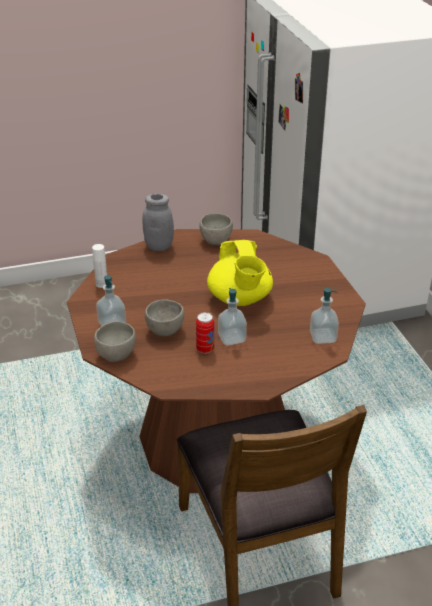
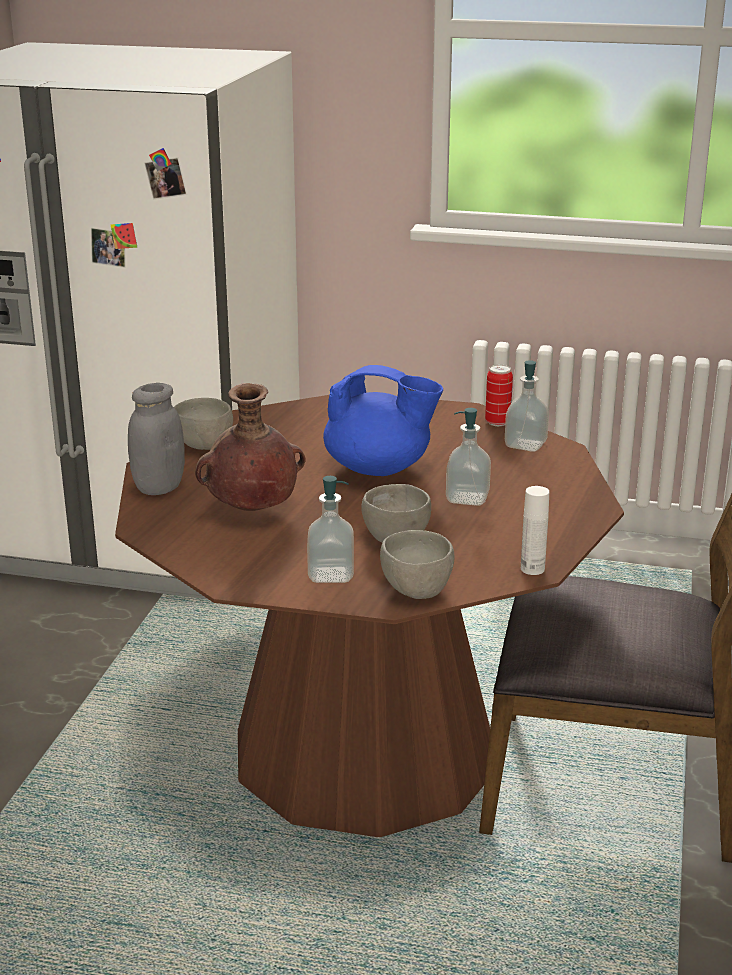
camera: 60 degrees left, 10 degrees down
white bottle [92,244,107,288] -> white bottle moved to [521,486,549,575]
can [196,312,214,354] -> can moved to [485,364,513,426]
yellow teapot [207,240,273,306] -> blue teapot [323,365,443,476]
none -> brown vase [195,383,305,511]

